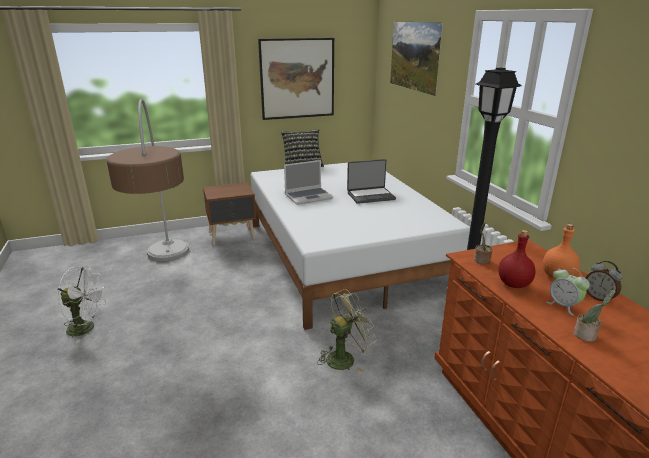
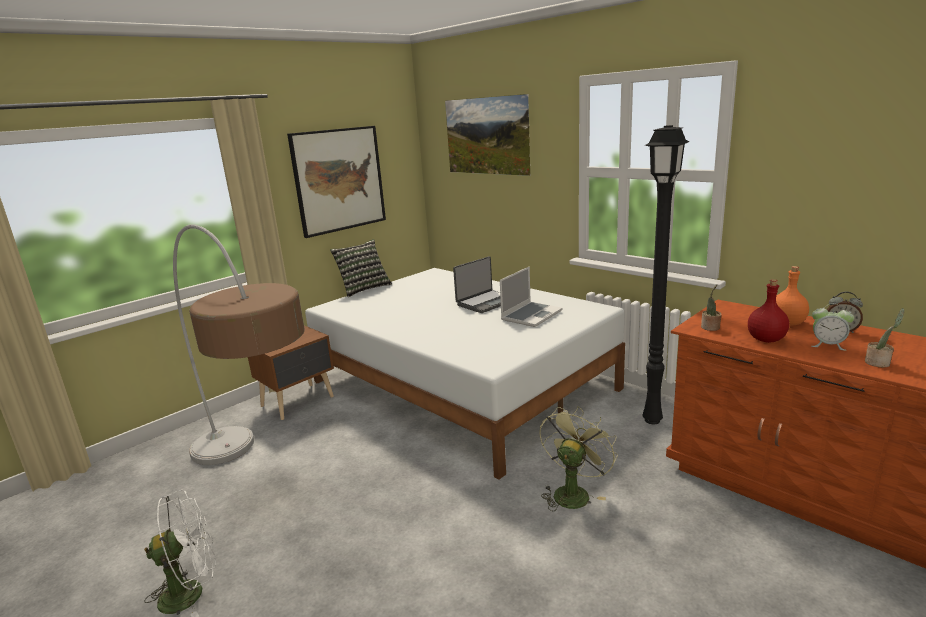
camera: 25 degrees left, 5 degrees down
laptop [284,160,333,205] -> laptop moved to [500,266,562,327]

